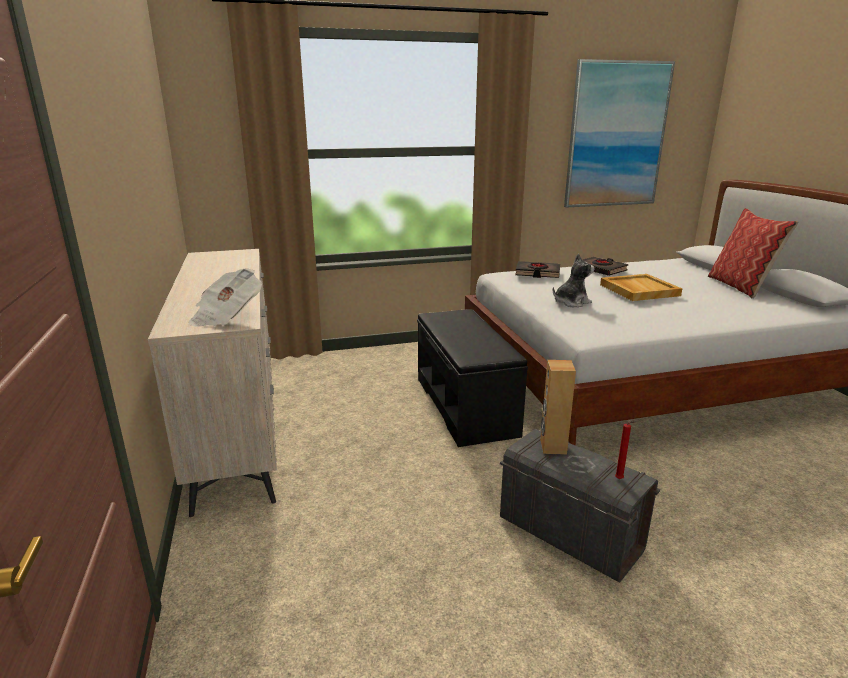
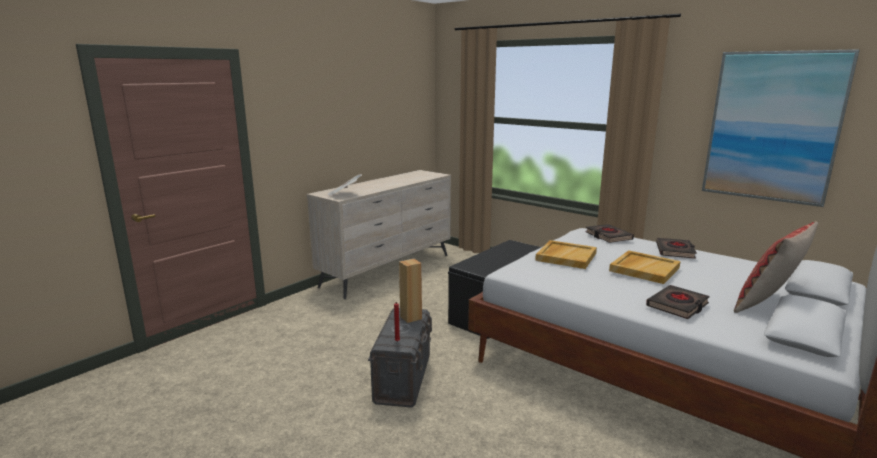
camera: 55 degrees right, 5 degrees down
plush toy [553,254,594,307] -> beige tray [535,240,597,269]
none -> black book [646,285,710,319]

